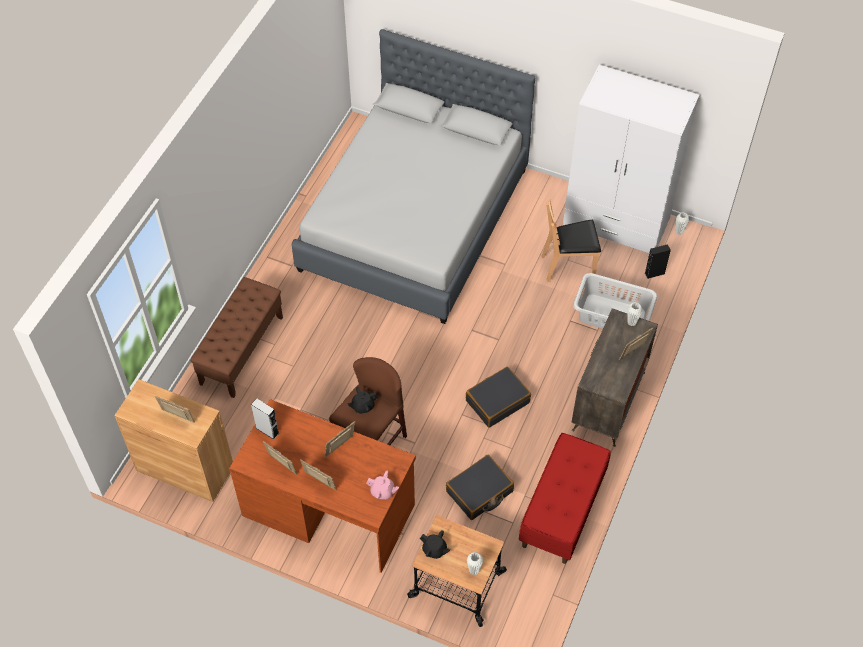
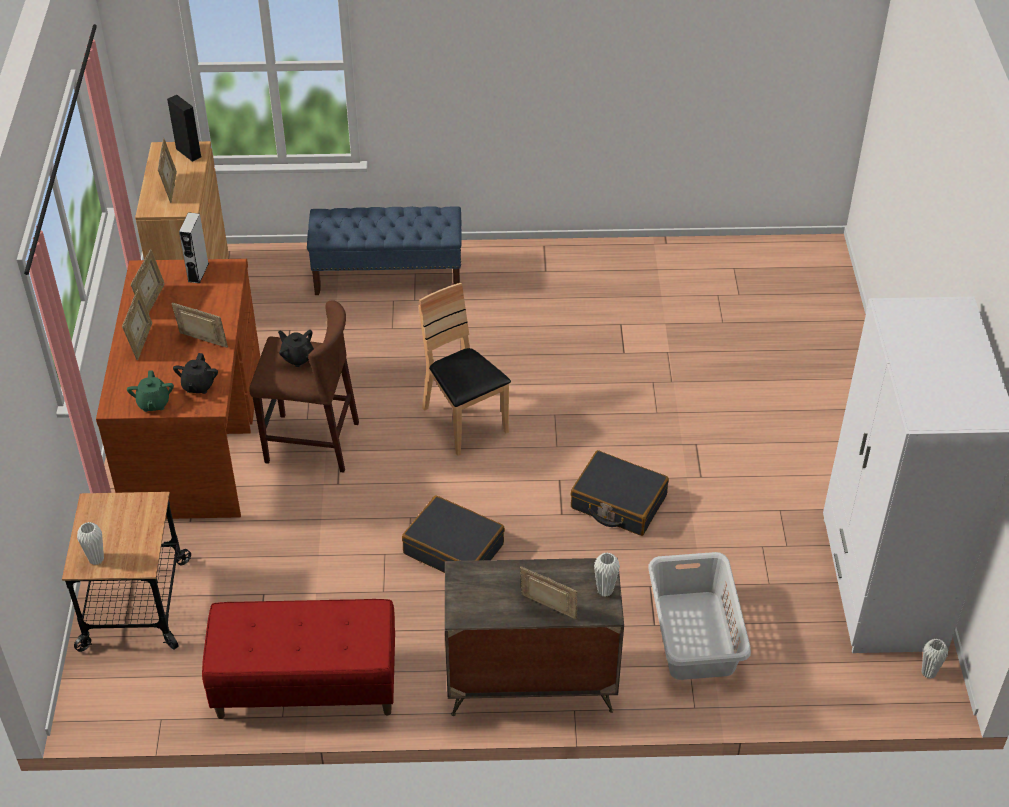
camera: 65 degrees right, 10 degrees down
brown bench [190,277,283,398] -> blue bench [307,206,462,295]
grey bed [292,29,535,324] -> none
pink teapot [366,470,399,499] -> green teapot [127,370,174,412]
black teapot [420,530,450,559] -> black teapot moved to [173,353,218,394]
black suitcase [446,455,514,520] -> black suitcase moved to [571,450,669,536]
brown chair [542,198,601,282] -> brown chair moved to [418,283,511,456]
black speaker [645,244,671,279] -> black speaker moved to [167,95,201,162]

